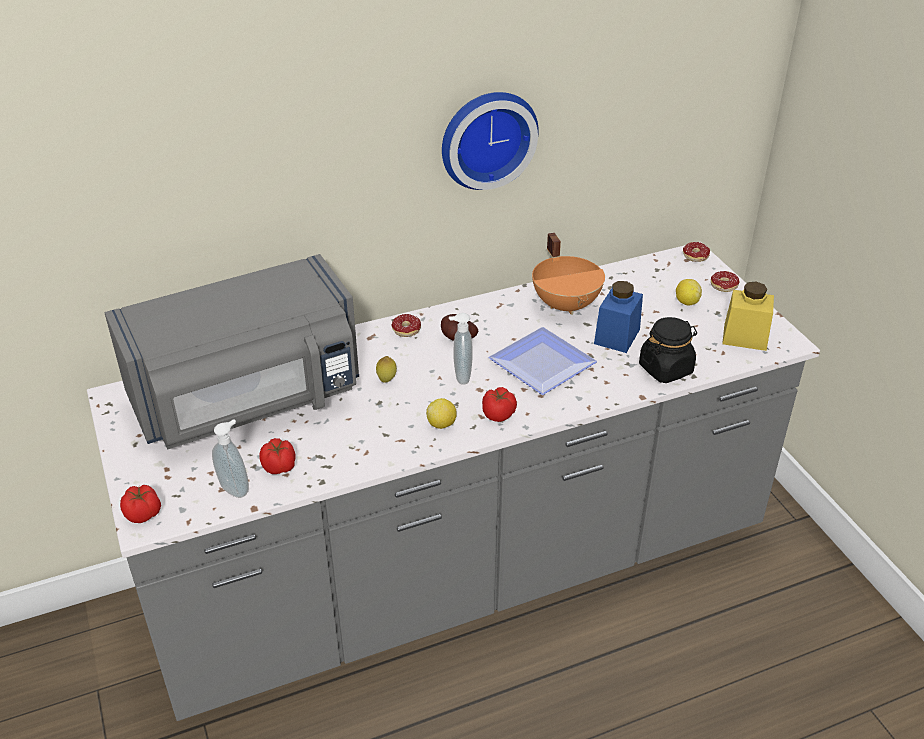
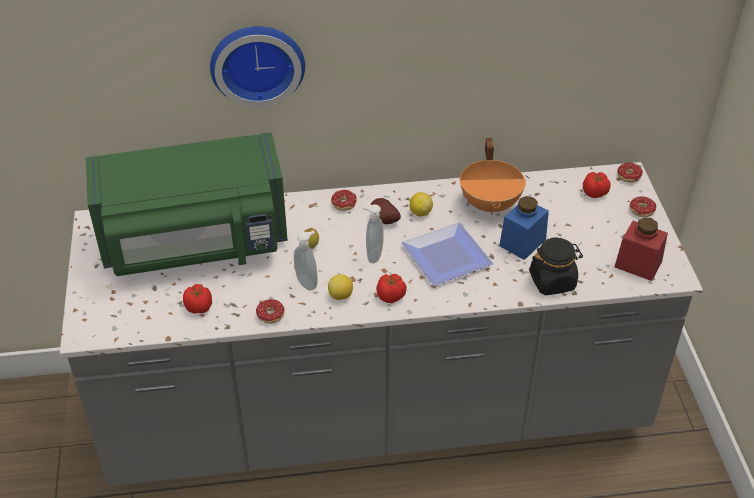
camera: 15 degrees right, 5 degrees up
grey microwave [105,254,359,450] -> green microwave [86,132,288,276]
tomato [120,485,161,523] -> tomato moved to [583,172,611,198]
soap dispenser [212,419,249,498] -> soap dispenser moved to [294,230,318,291]
wall clock [442,92,539,190] -> wall clock moved to [210,26,305,107]
lemon [676,279,702,305] -> lemon moved to [410,192,433,216]
yellow jar [722,282,774,351] -> red jar [615,217,668,281]
none -> donut [256,299,285,324]

